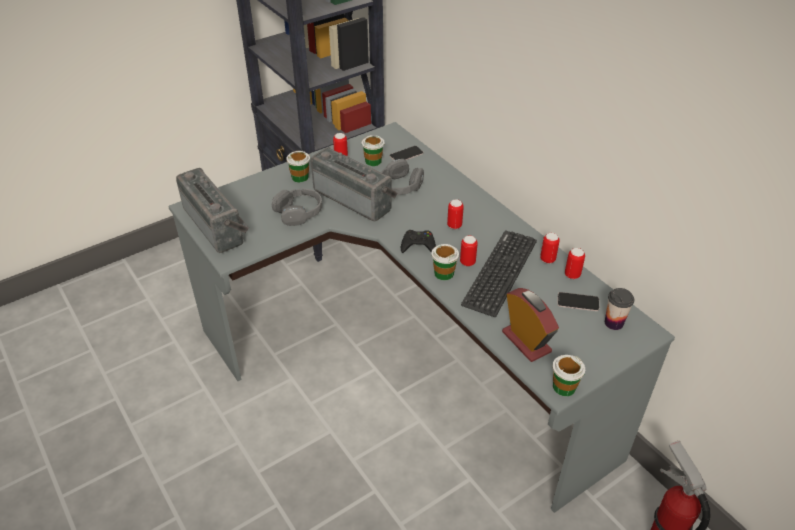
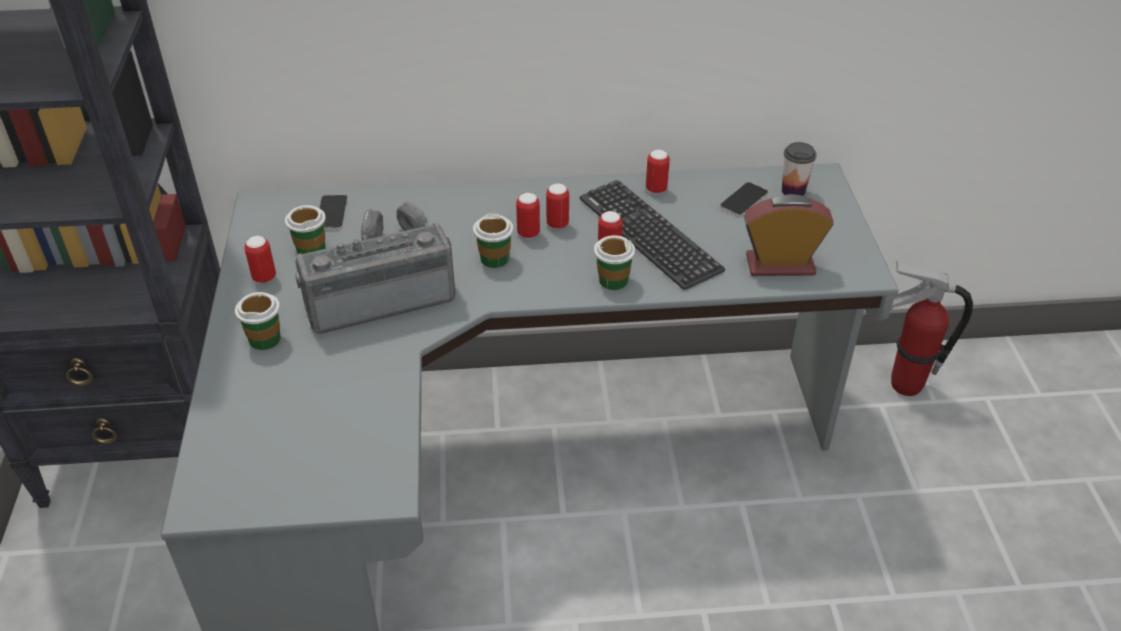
camera: 60 degrees left, 0 degrees up
radio [176,168,249,253] -> none
grey headphones [272,188,322,226] -> none
black game controller [401,230,436,253] -> none
cup [552,355,585,396] -> cup moved to [473,213,513,268]
can [565,248,585,279] -> can moved to [546,184,569,229]

